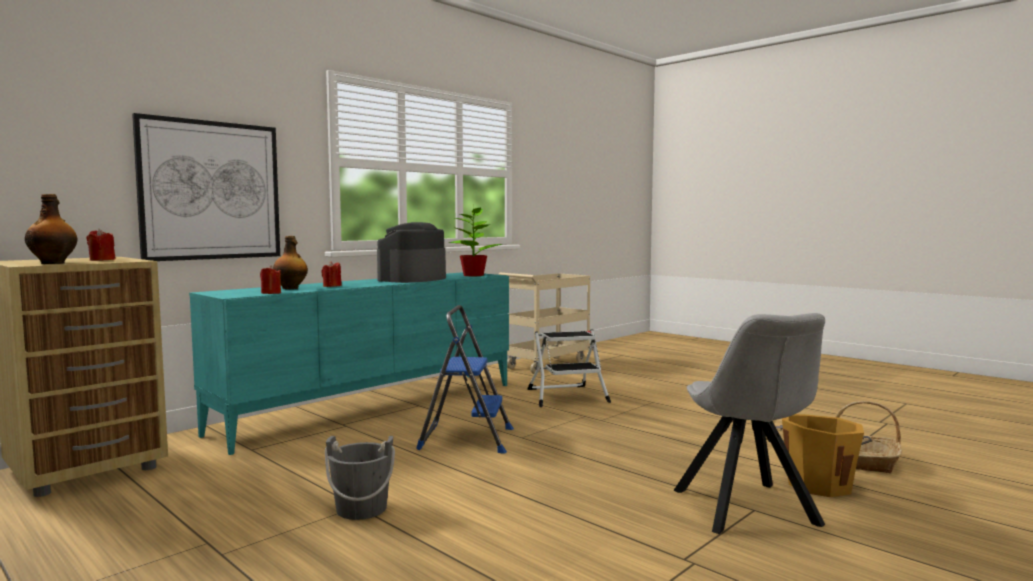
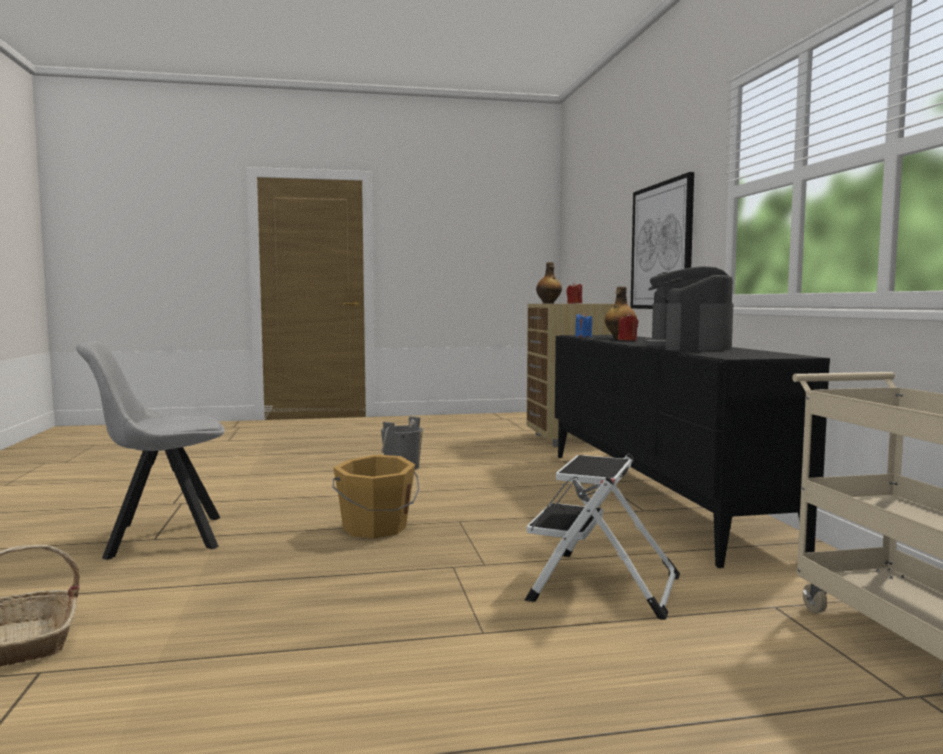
camera: 125 degrees right, 0 degrees up
turquoise cabinet [189,272,509,455] -> black cabinet [555,335,830,568]
red candle [260,266,281,294] -> blue candle [575,312,592,337]
coffee machine [377,222,446,283] -> coffee machine turned 150 degrees counterclockwise [643,266,733,351]
blue step ladder [417,305,514,454] -> none
potted plant [449,208,503,276] -> none
grey chair [673,313,825,534] -> grey chair turned 45 degrees counterclockwise [76,341,225,560]
orange bucket [776,414,872,497] -> orange bucket moved to [332,455,419,539]

